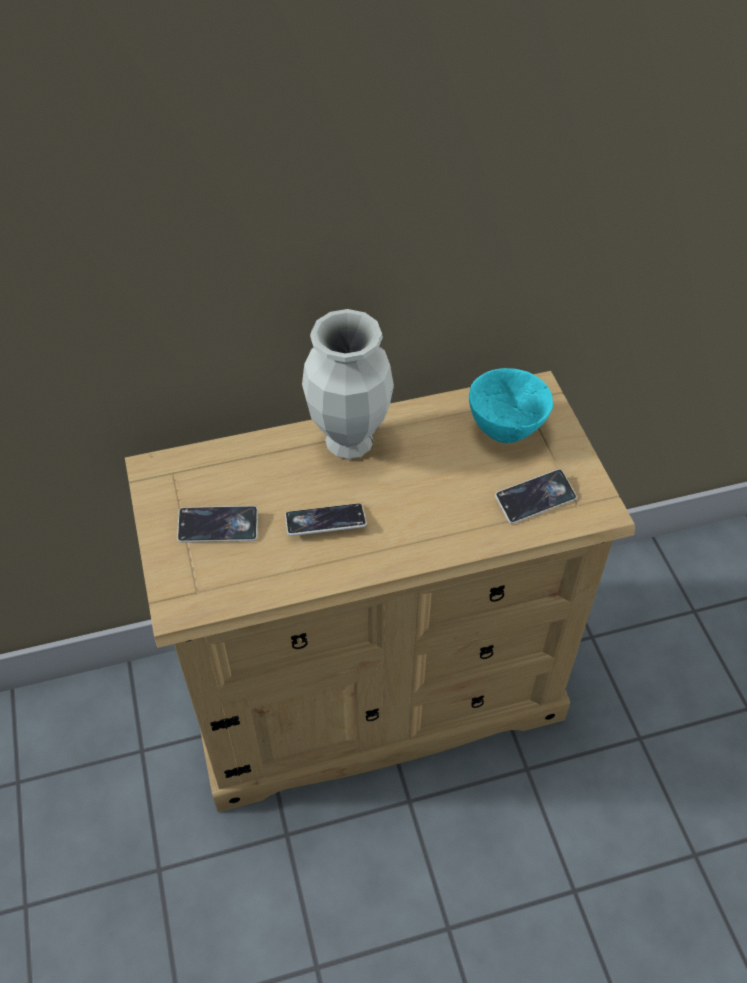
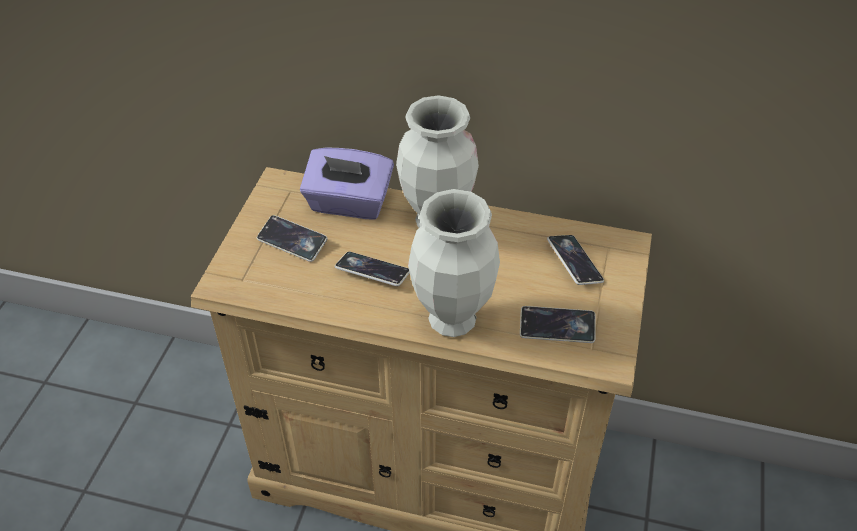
camera: 30 degrees right, 5 degrees down
turquoise bowl [469,368,553,443] -> phone [547,235,604,285]
none -> purple tissue box [300,147,394,220]
none -> vase [408,189,500,337]

